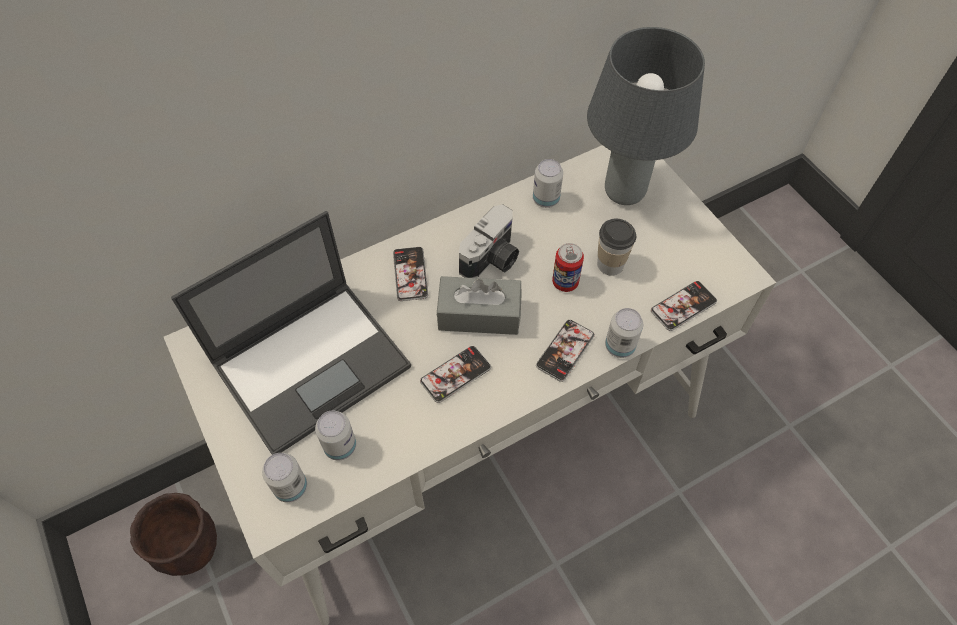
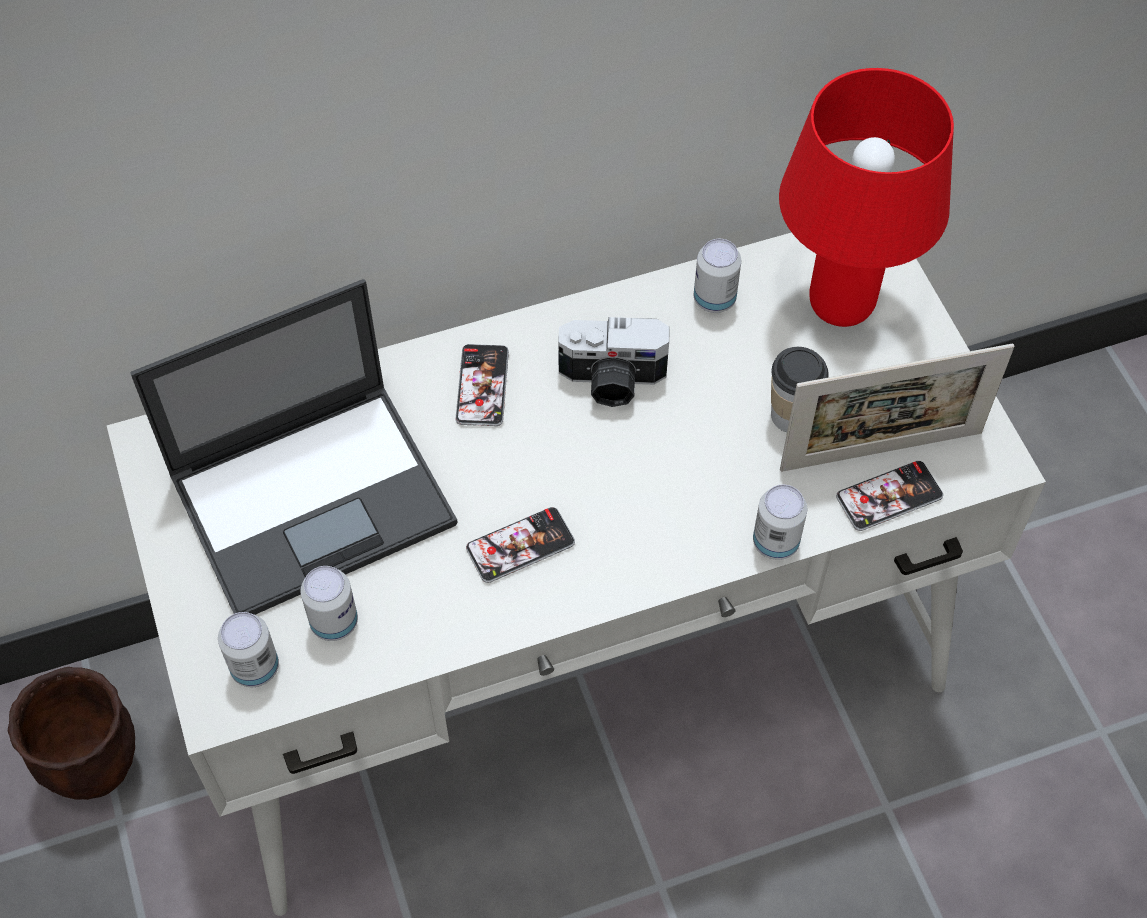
camera: 10 degrees right, 0 degrees up
grey tissue box [437,276,521,335] -> none
camera [459,204,519,278] -> camera turned 45 degrees clockwise [558,317,670,407]
phone [536,320,595,382] -> none
can [552,243,584,292] -> none
grey table lamp [587,27,705,205] -> red table lamp [779,68,954,327]
none -> picture frame [780,343,1015,472]

